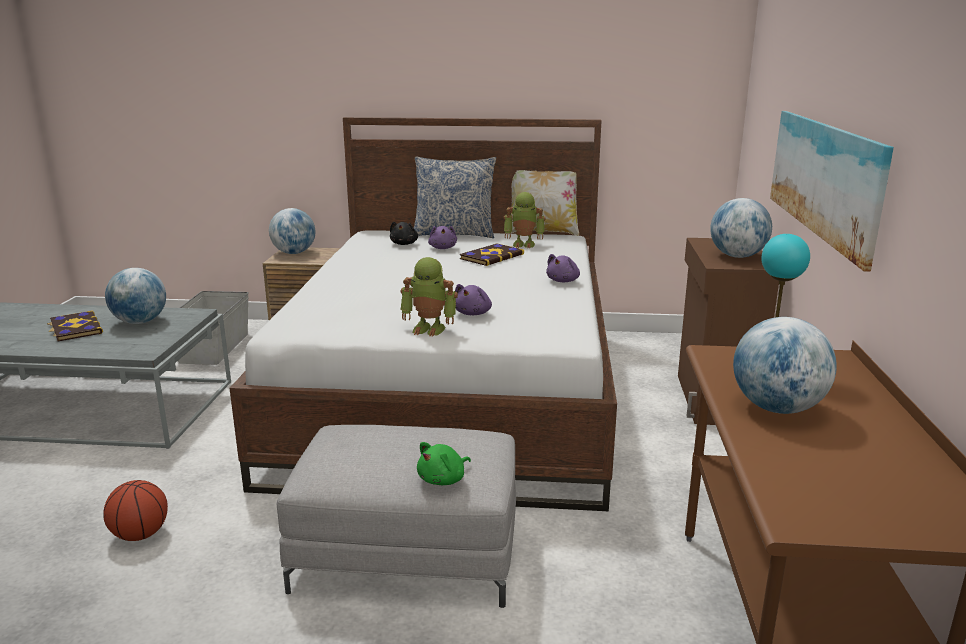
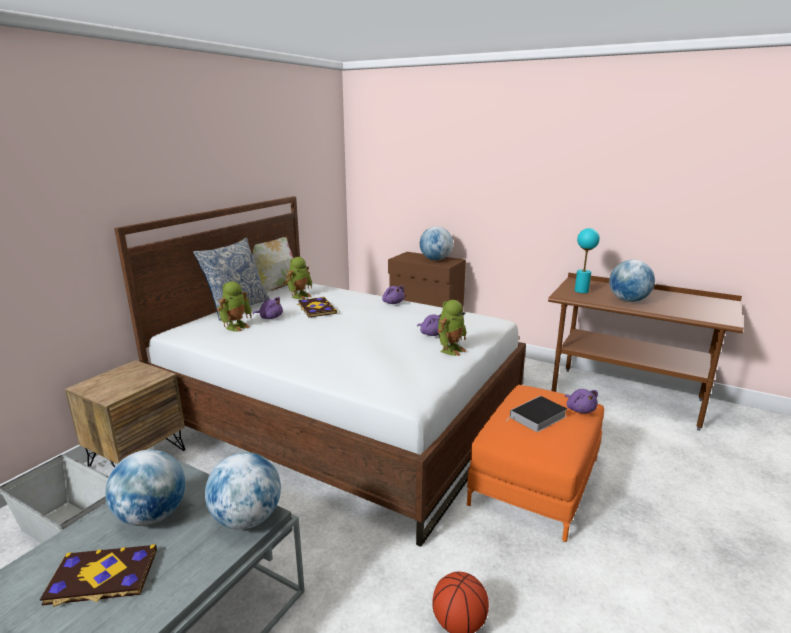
camera: 65 degrees left, 0 degrees up
globe [269,208,315,254] -> globe moved to [205,452,281,530]
grey ottoman [276,425,516,608] -> orange ottoman [467,385,604,542]
black plush toy [390,222,418,245] -> toy robot [217,281,252,332]
green plush toy [417,442,471,485] -> purple plush toy [565,389,598,413]
picture [770,111,894,272] -> none
none -> book [506,396,567,432]

